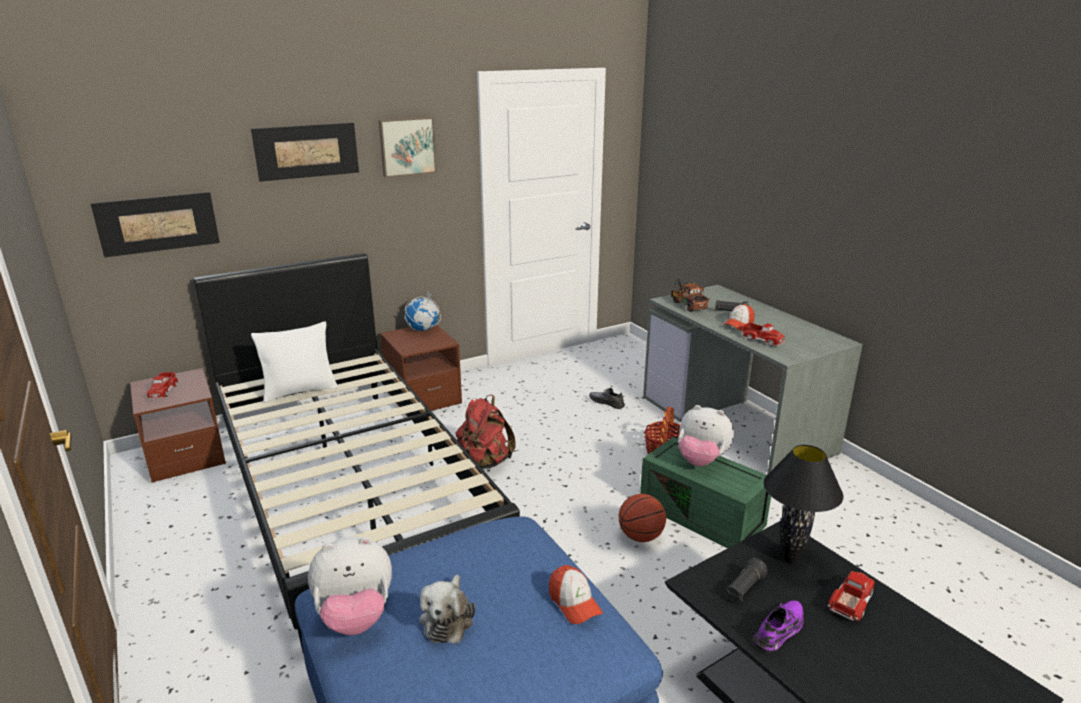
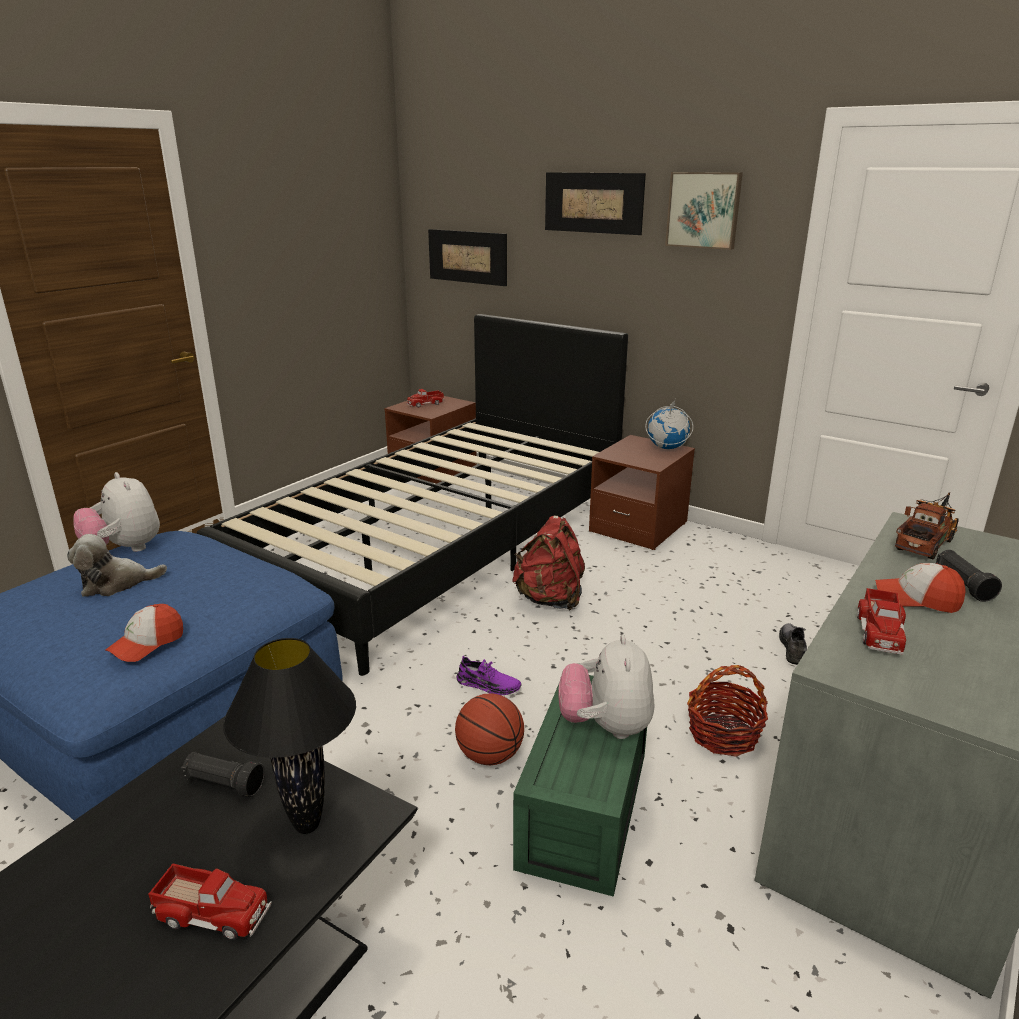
camera: 65 degrees right, 0 degrees up
white pillow [251,321,338,403] -> none
purple shoe [753,600,804,653] -> purple shoe moved to [457,656,522,695]

